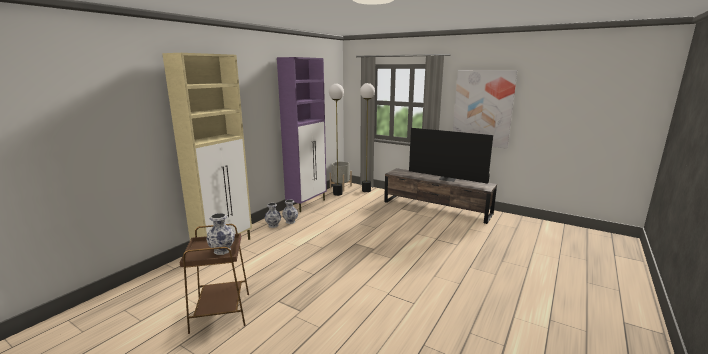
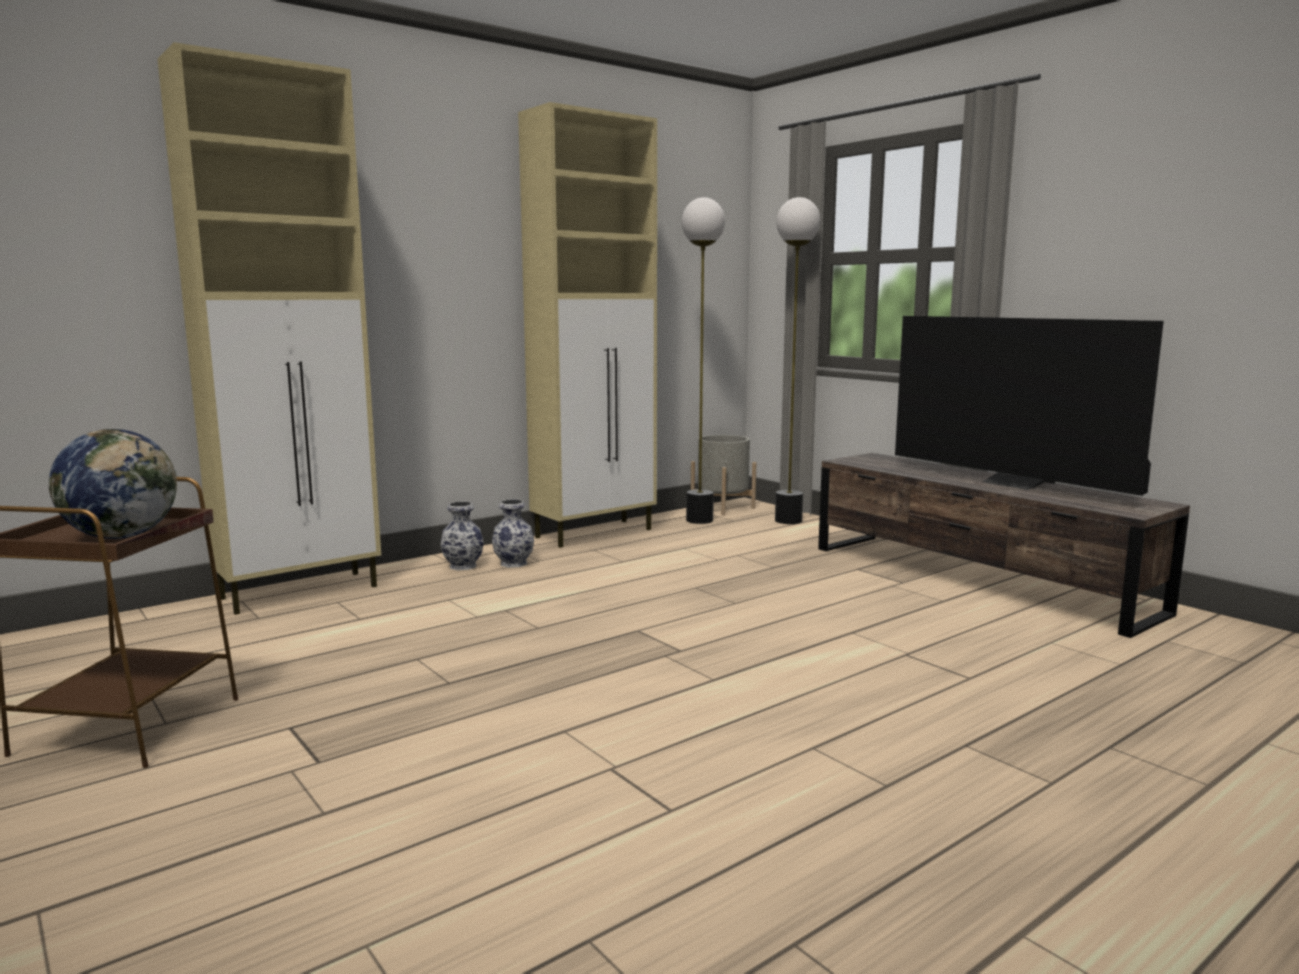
camera: 20 degrees right, 5 degrees down
vase [206,213,235,255] -> globe [49,429,177,539]
purple cabinet [277,57,327,213] -> beige cabinet [518,102,657,548]
picture [453,70,518,149] -> none

